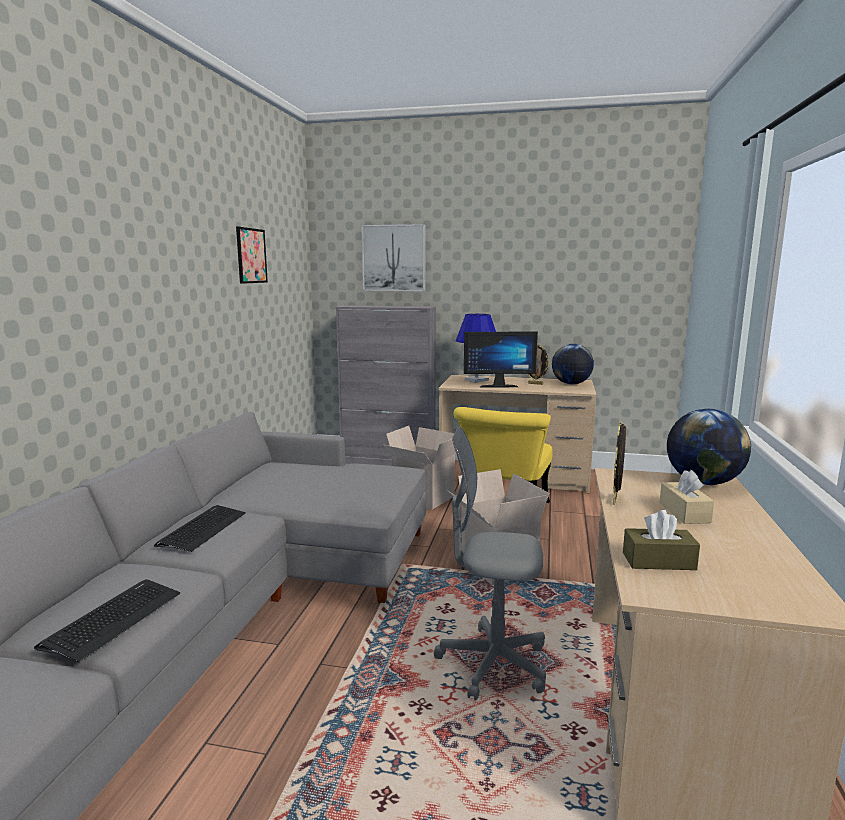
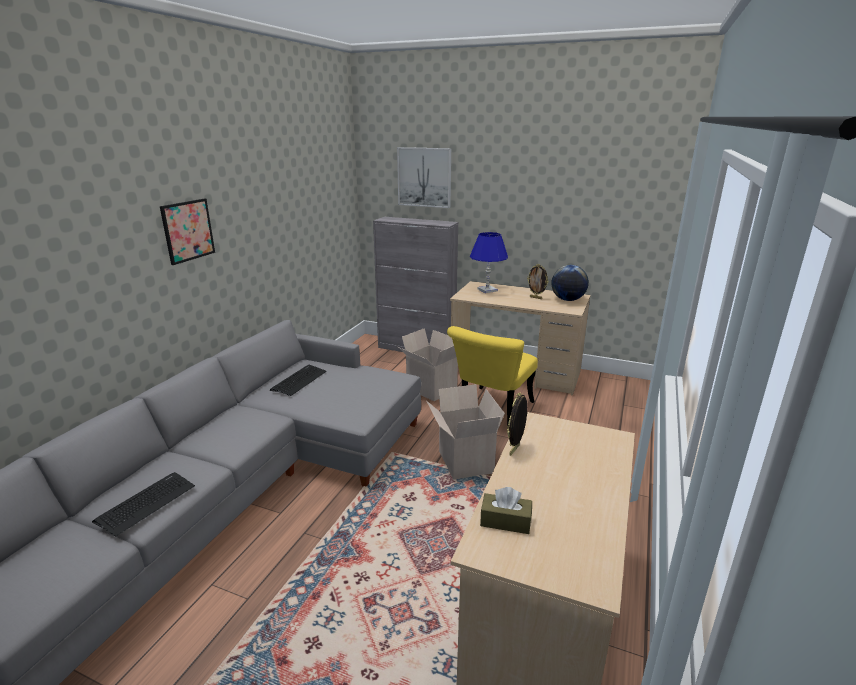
camera: 10 degrees right, 10 degrees up
keyboard [154,505,246,552] -> keyboard moved to [270,365,327,396]
picture [236,227,268,284] -> picture moved to [160,198,215,265]
grey office chair [434,427,546,700] -> none
monitor [464,332,538,388] -> none
beige tissue box [660,470,714,524] -> none
globe [667,409,751,485] -> none

